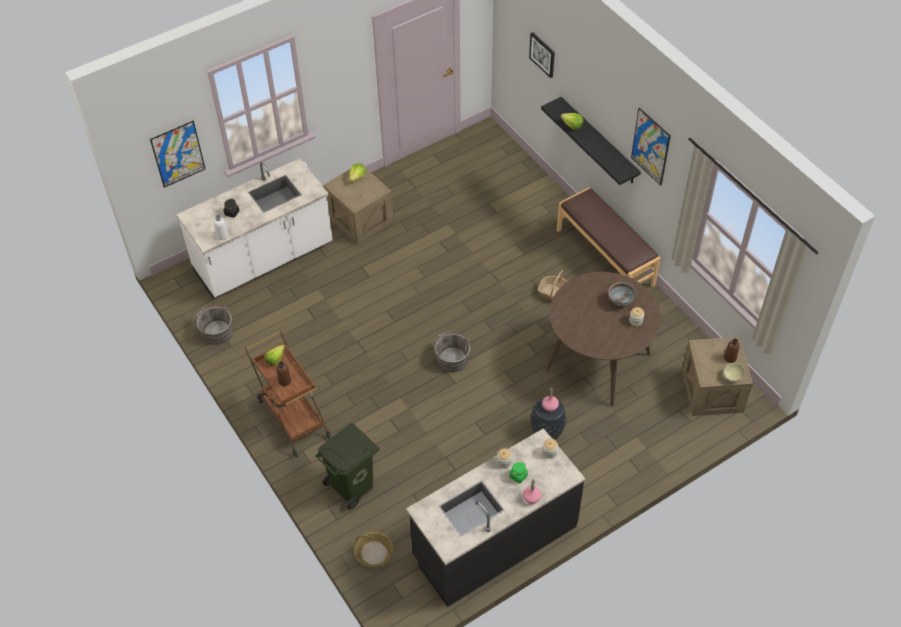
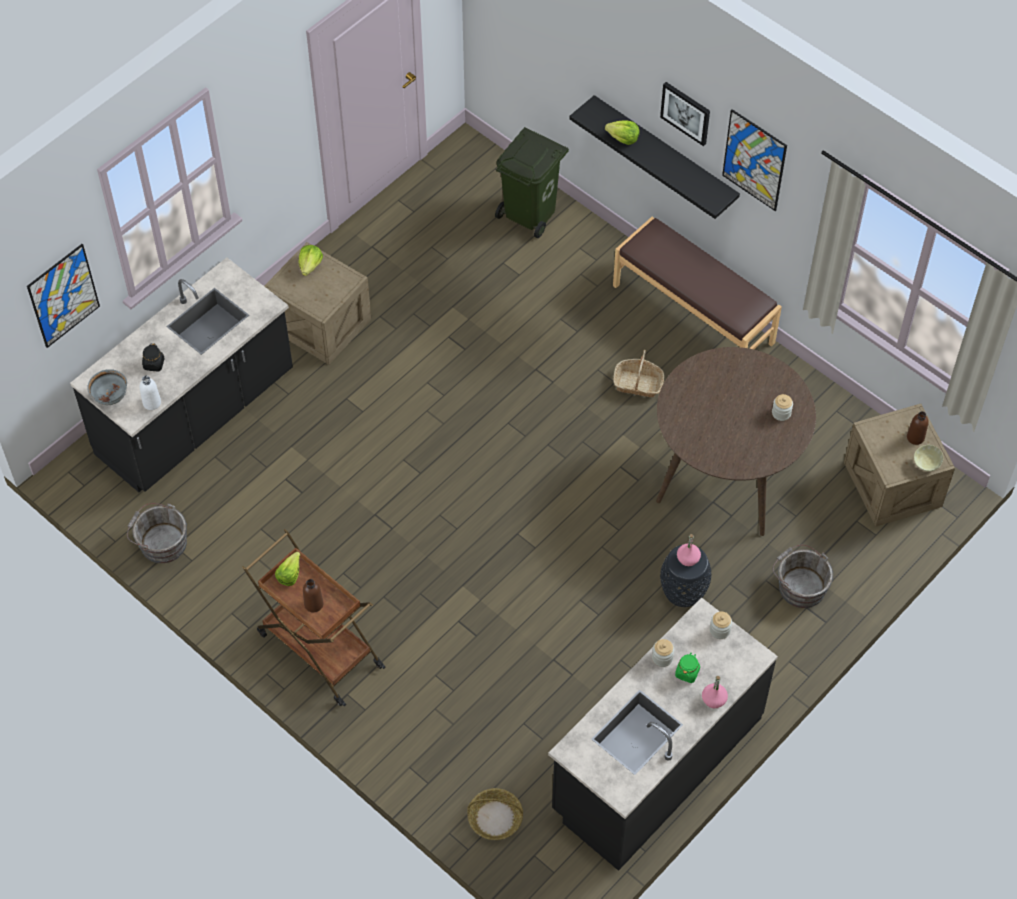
camera: 15 degrees left, 5 degrees up
white counter [176,158,333,298] -> black counter [70,257,293,492]
green trash can [315,423,380,510] -> green trash can moved to [495,127,569,238]
grey bucket [432,331,471,372] -> grey bucket moved to [773,545,833,608]
picture [529,32,555,78] -> picture moved to [660,82,710,146]
grey bowl [609,282,636,306] -> grey bowl moved to [87,369,127,405]

